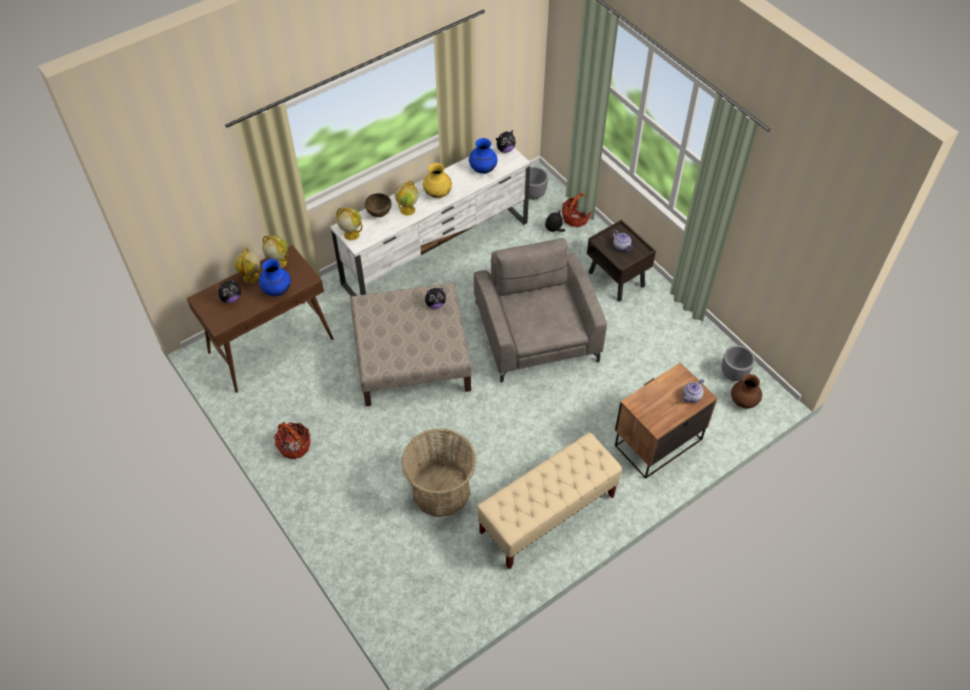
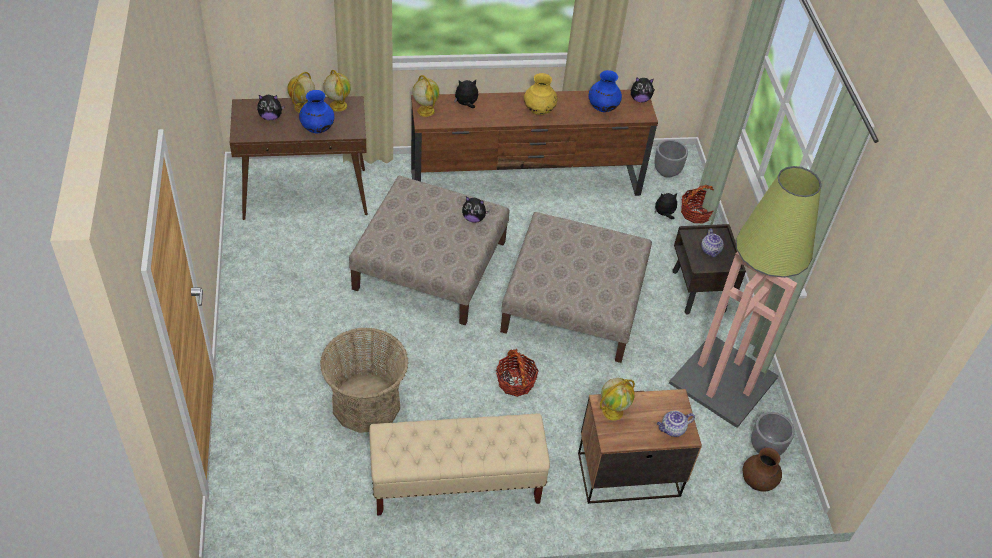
camera: 25 degrees right, 5 degrees down
basket [274,422,310,459] -> basket moved to [496,349,539,397]
white tv stand [330,142,531,296] -> brown tv stand [411,90,658,196]
brown bowl [365,193,392,217] -> plush toy [454,80,478,108]
globe [395,181,419,216] -> globe moved to [600,378,635,421]
grey armchair [474,238,607,383] -> beige ottoman [500,212,652,363]
none -> floor lamp [669,166,822,428]

